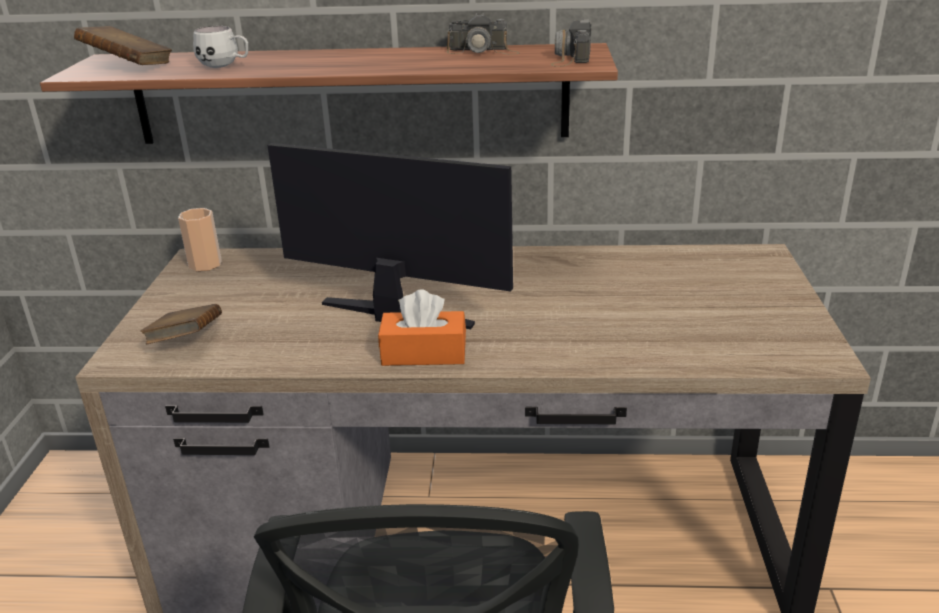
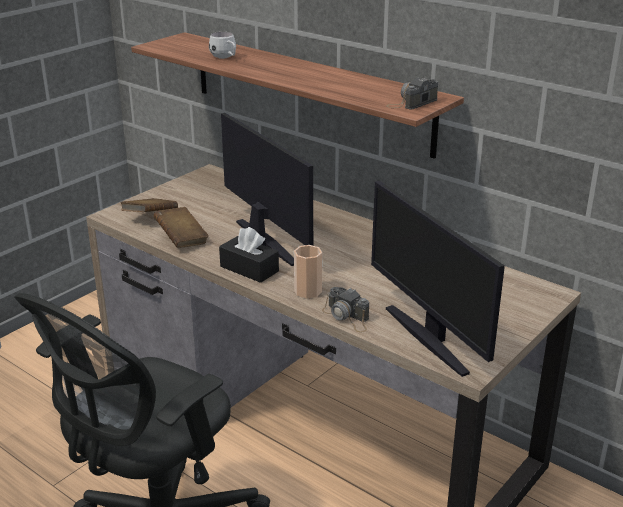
camera: 35 degrees right, 0 degrees up
brown book [74,26,172,65] -> brown book moved to [154,207,209,248]
cup [178,208,222,271] -> cup moved to [294,245,322,299]
orange tissue box [378,290,466,366] -> black tissue box [219,227,279,283]
camera [447,13,520,55] -> camera moved to [322,287,369,333]
none -> monitor [371,181,505,377]

